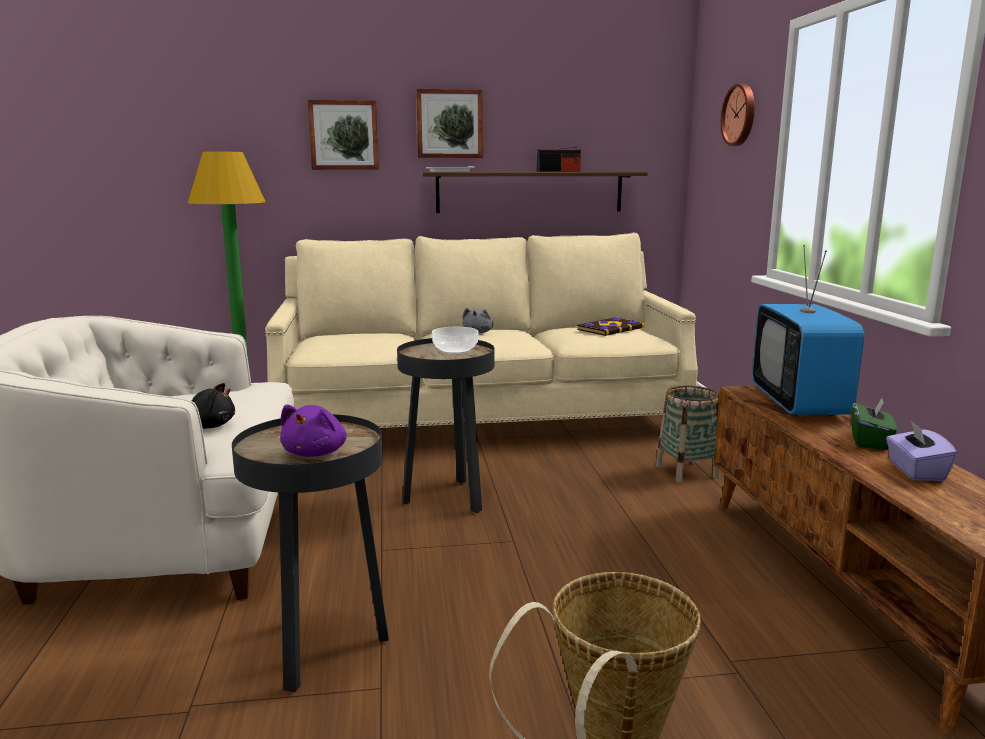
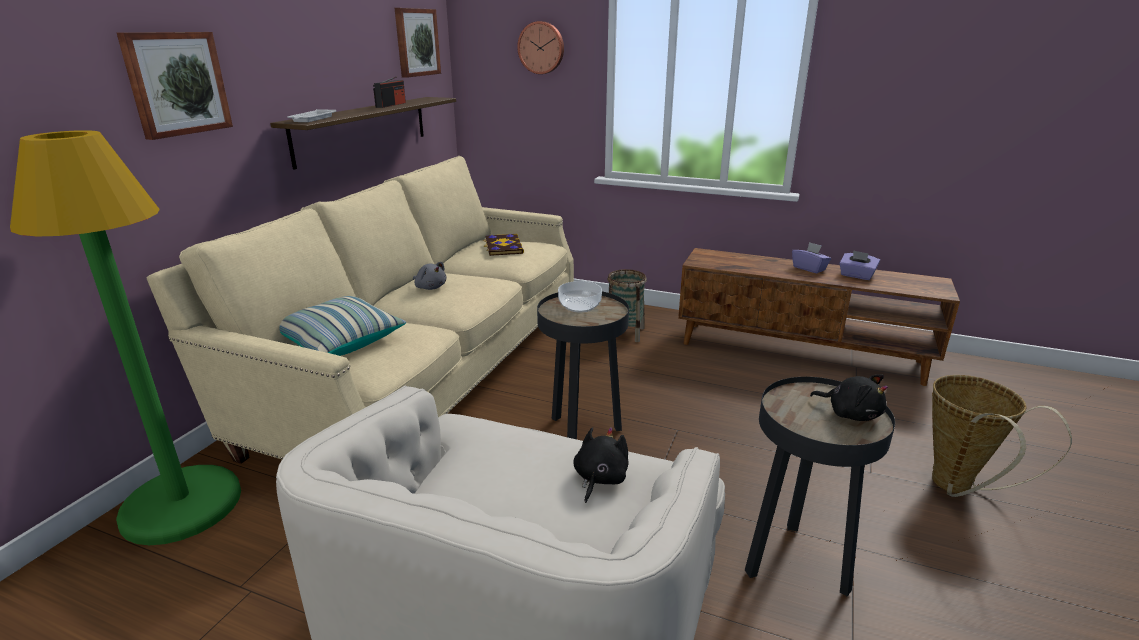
camera: 60 degrees left, 10 degrees up
purple plush toy [280,404,347,457] -> black plush toy [810,374,888,421]
picture [416,89,483,158] -> picture moved to [395,8,441,78]
television [752,245,865,416] -> none
green tissue box [851,398,897,450] -> purple tissue box [792,242,831,273]
none -> pillow [279,296,406,356]

